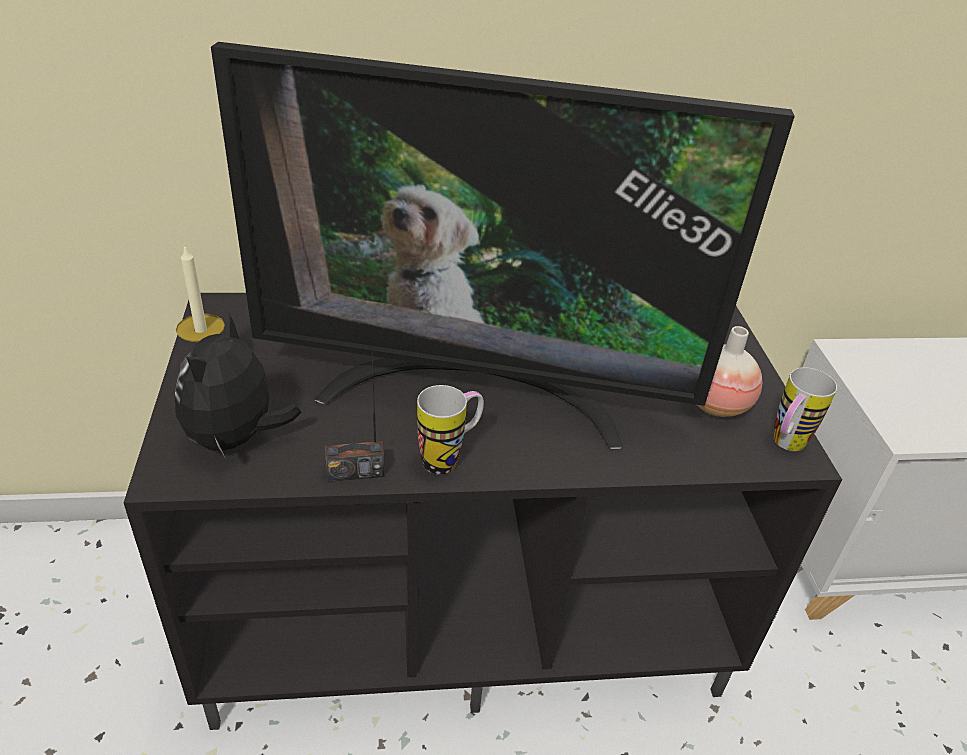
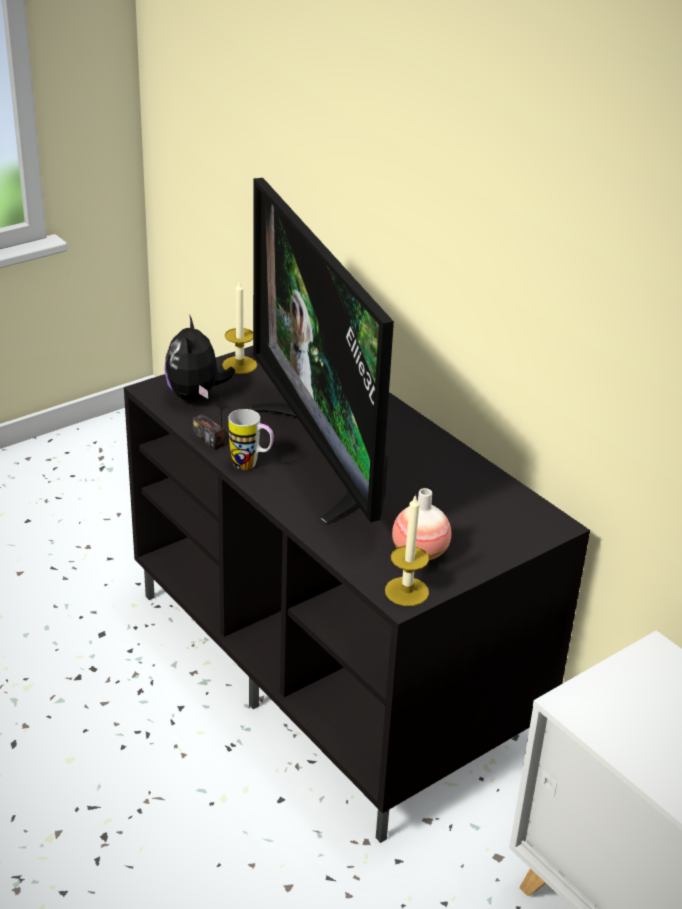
camera: 60 degrees right, 5 degrees down
plush toy [175,312,302,459] -> plush toy turned 75 degrees counterclockwise [165,314,235,401]
mug [773,367,837,451] -> candle [385,494,429,606]

